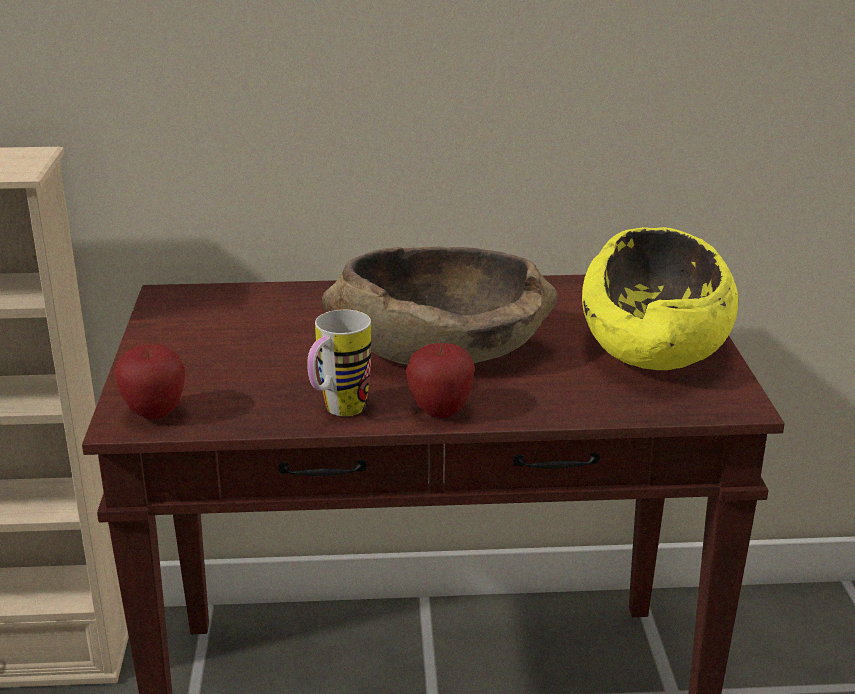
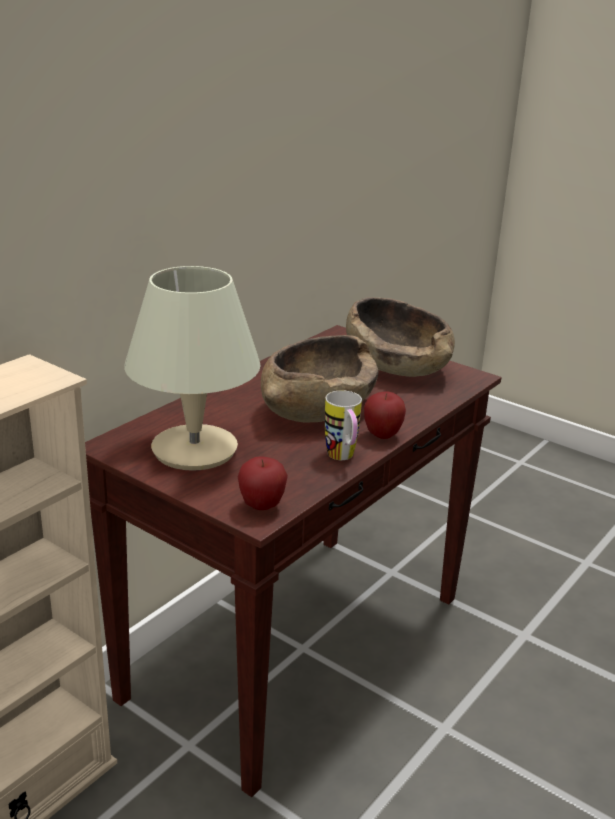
camera: 50 degrees left, 0 degrees up
yellow bowl [582,227,738,370] -> brown bowl [346,297,455,377]
none -> beige table lamp [124,266,261,471]

